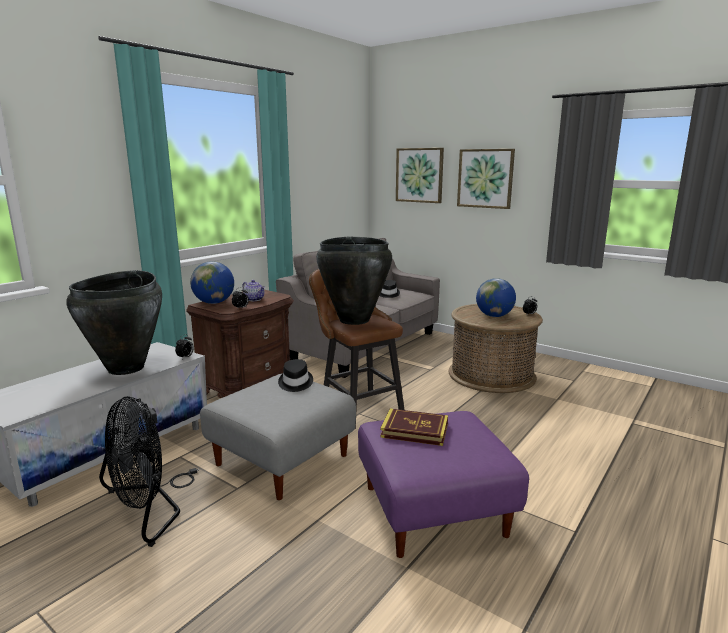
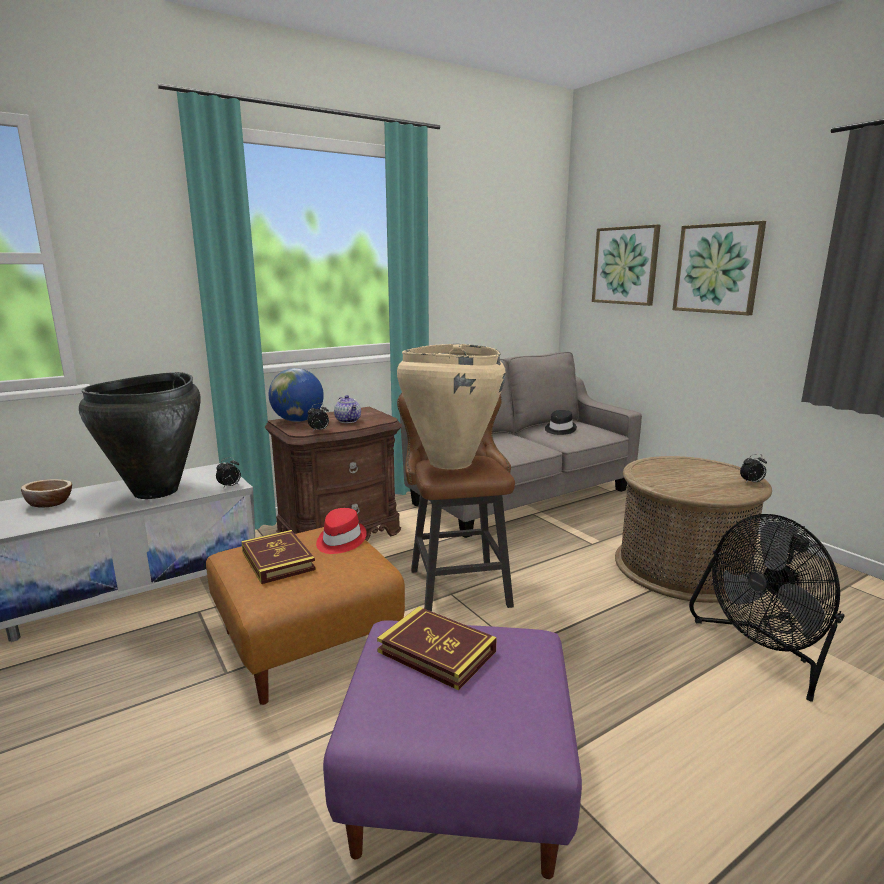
camera: 20 degrees right, 0 degrees up
black fan [99,396,199,547] -> black fan moved to [689,514,845,702]
grey ottoman [200,373,356,500] -> brown ottoman [206,527,405,705]
black hat [278,359,313,392] -> red hat [316,508,367,554]
black vase [316,236,392,325] -> beige vase [397,343,506,470]
globe [476,278,516,317] -> none
none -> bowl [21,479,72,508]
none -> book [241,530,316,584]

